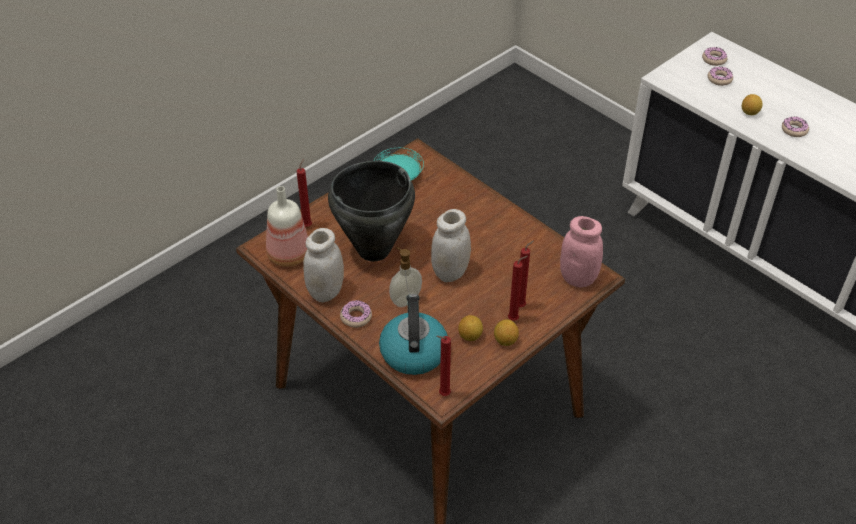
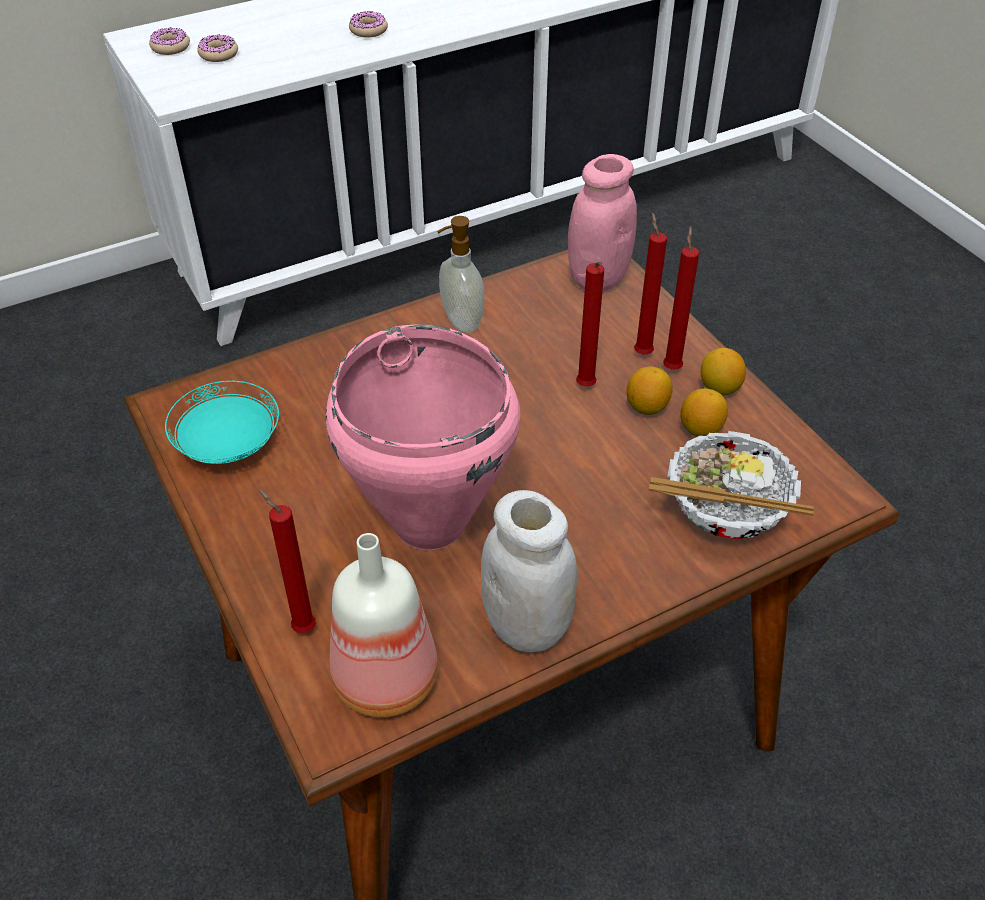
camera: 75 degrees left, 0 degrees up
black cooking pot [328,161,415,261] -> pink cooking pot [325,324,520,550]
donut [340,300,372,328] -> none
kettle [379,294,447,375] -> bowl [649,431,814,539]
soap dispenser [389,247,422,307] -> soap dispenser moved to [437,216,485,333]
white jar [431,209,471,282] -> none
red candle [436,336,451,396] -> red candle moved to [576,262,605,387]
lemon [742,94,763,115] -> lemon moved to [626,366,673,415]

